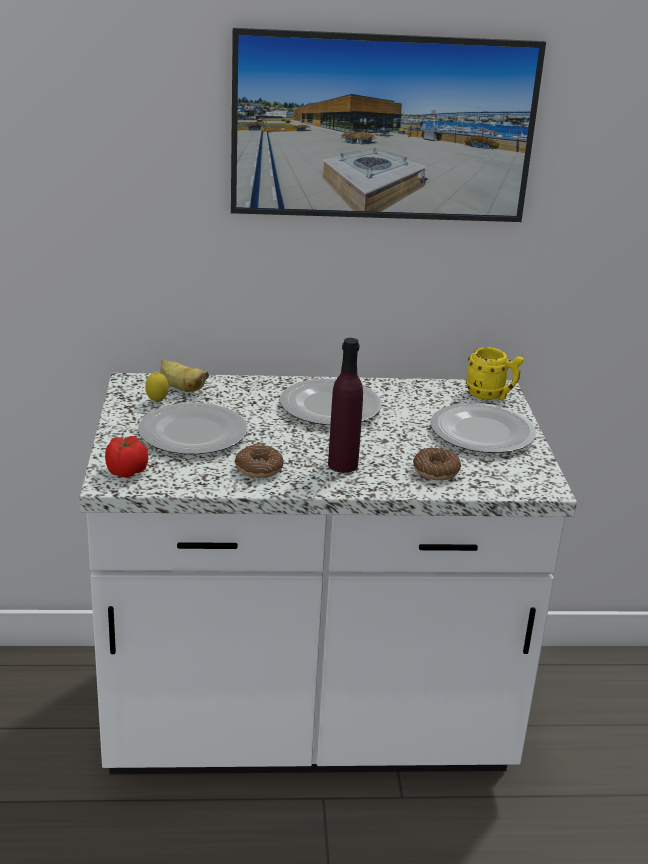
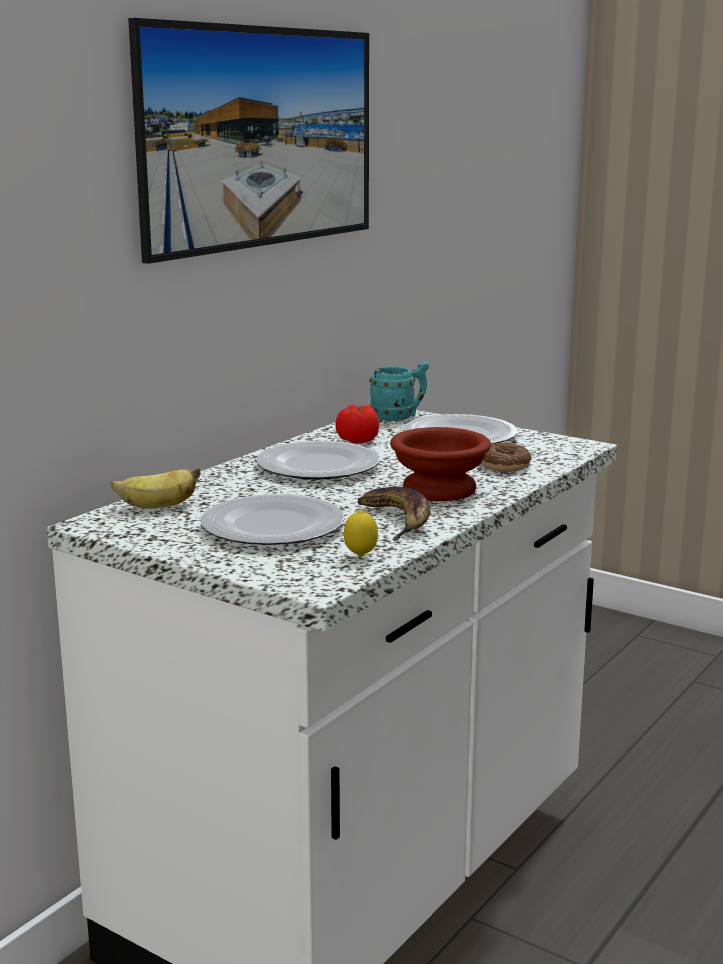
camera: 50 degrees left, 10 degrees down
tomato [105,436,148,477] -> tomato moved to [335,404,379,444]
lemon [145,372,169,402] -> lemon moved to [344,510,378,557]
donut [235,444,284,478] -> banana [357,487,431,541]
purple bottle [328,338,363,473] -> brown bowl [390,427,491,501]
yellow mug [466,347,524,400] -> turquoise mug [369,362,429,421]

